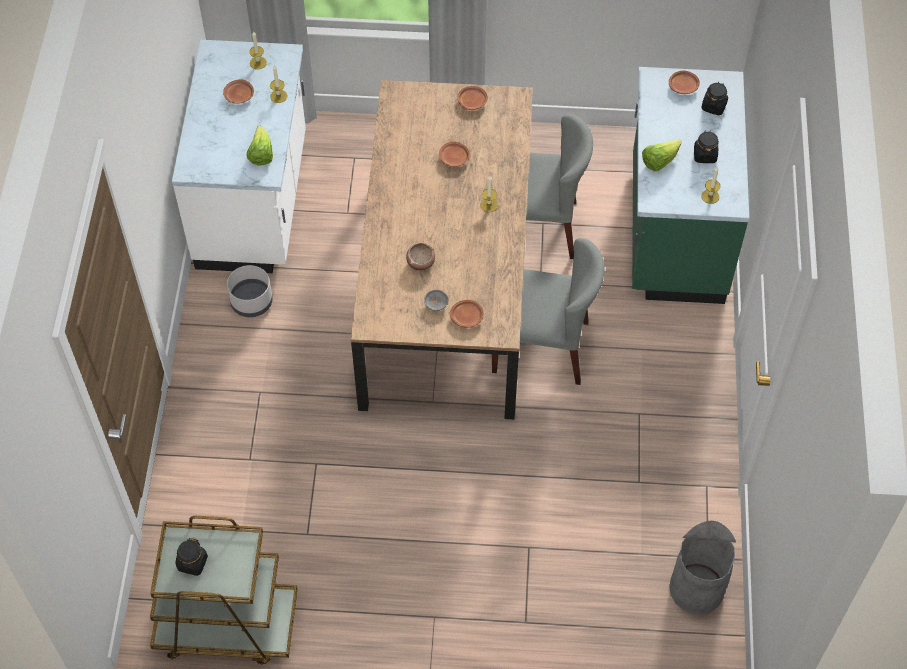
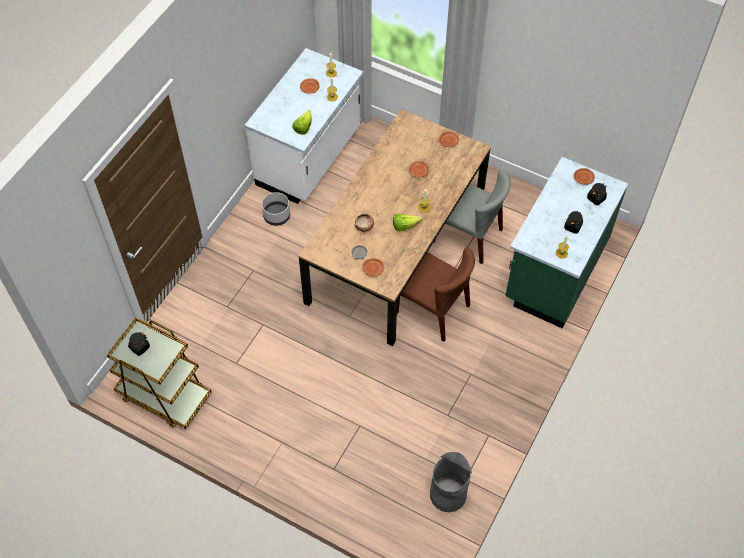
camera: 25 degrees right, 0 degrees up
grey chair [492,238,605,385] -> brown chair [397,248,475,342]
lettuce [642,139,681,172] -> lettuce moved to [393,213,422,231]

